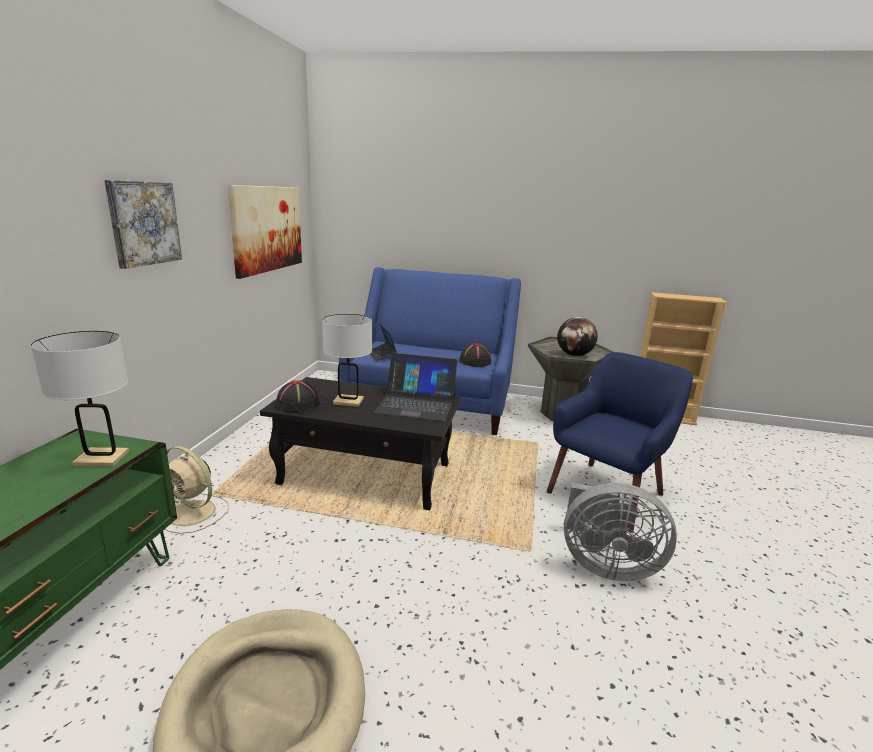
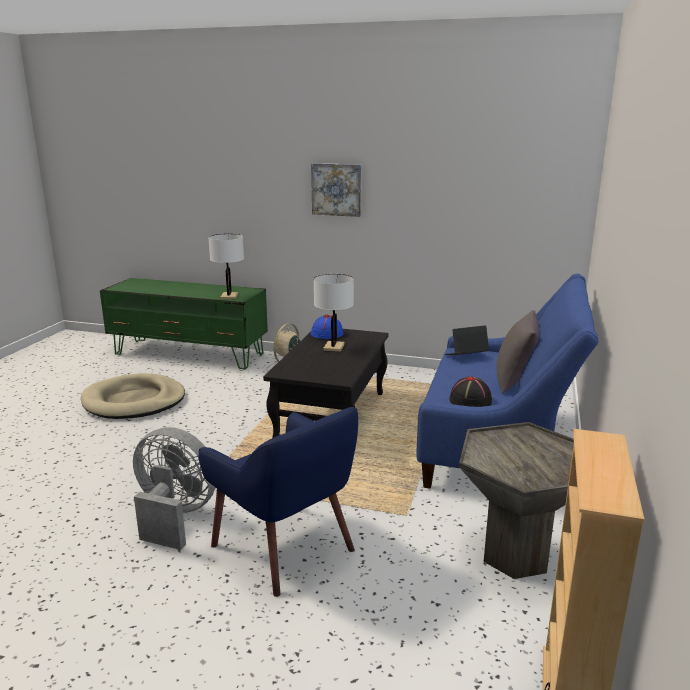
camera: 95 degrees right, 0 degrees up
picture [227,185,302,279] -> none
black hat [276,380,320,413] -> blue hat [311,315,344,339]
laptop [374,353,457,421] -> none
globe [557,317,598,356] -> none
grey fan [564,483,677,581] -> grey fan turned 90 degrees clockwise [133,427,216,550]
none -> grey pillow [496,310,540,394]

